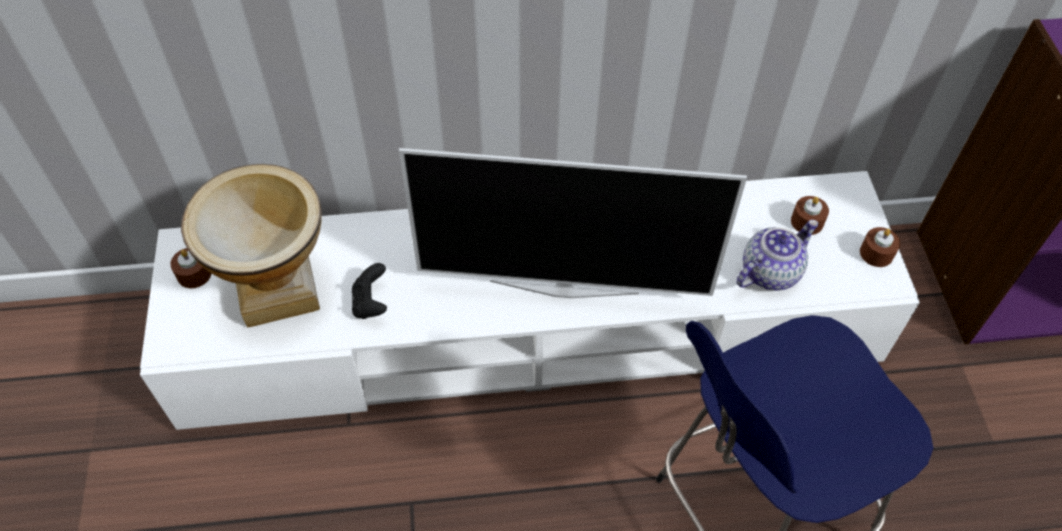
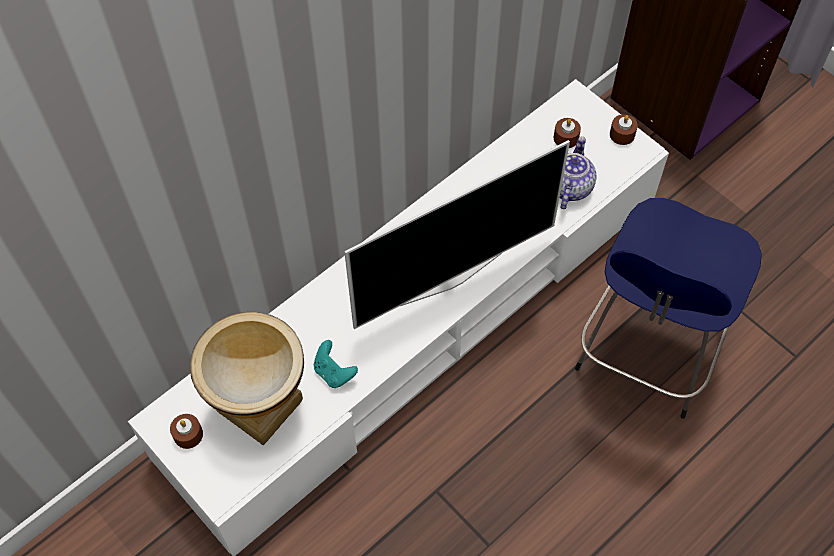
camera: 35 degrees left, 5 degrees up
black game controller [352,263,387,319] -> turquoise game controller [314,340,358,388]

